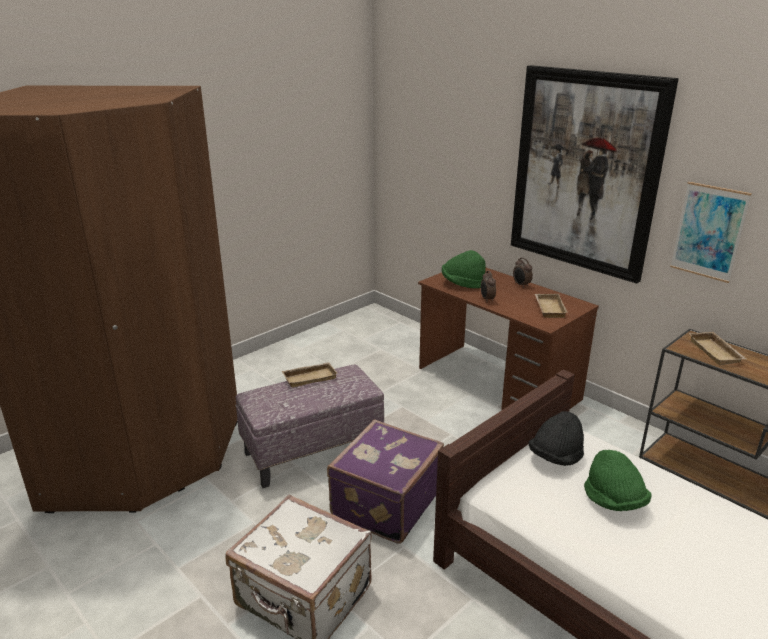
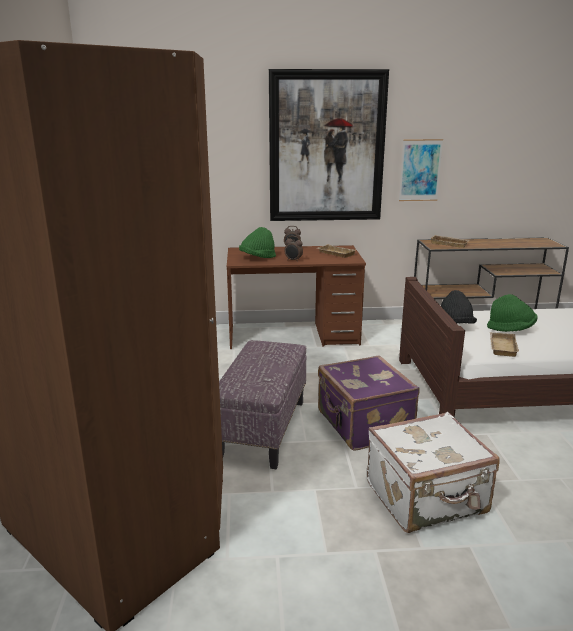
camera: 50 degrees left, 5 degrees down
beige tray [282,362,338,388] -> beige tray moved to [490,332,519,357]

